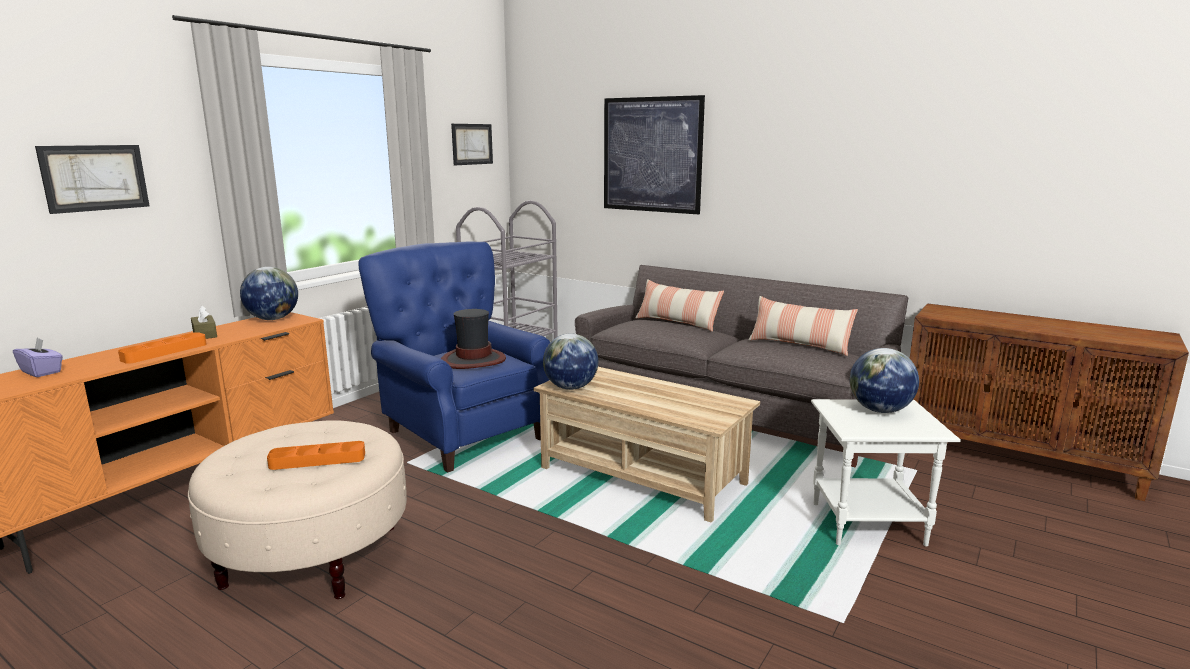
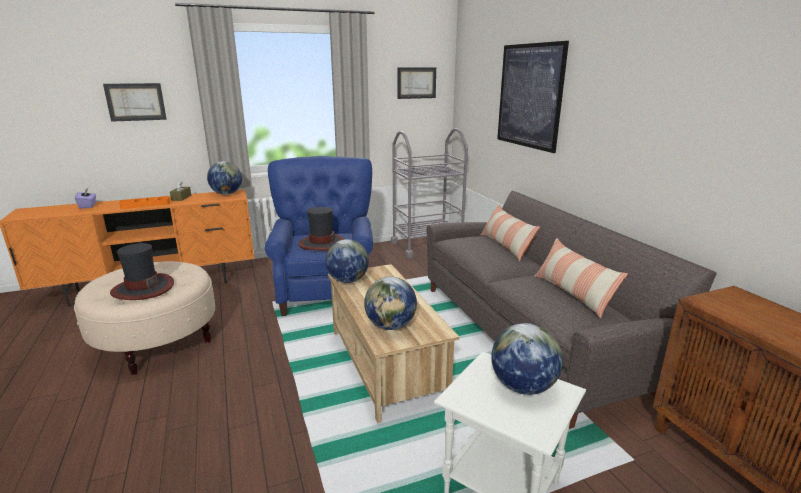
camera: 35 degrees right, 5 degrees up
orange tray [267,441,365,470] -> hat [110,243,174,300]
none -> globe [364,277,417,330]

